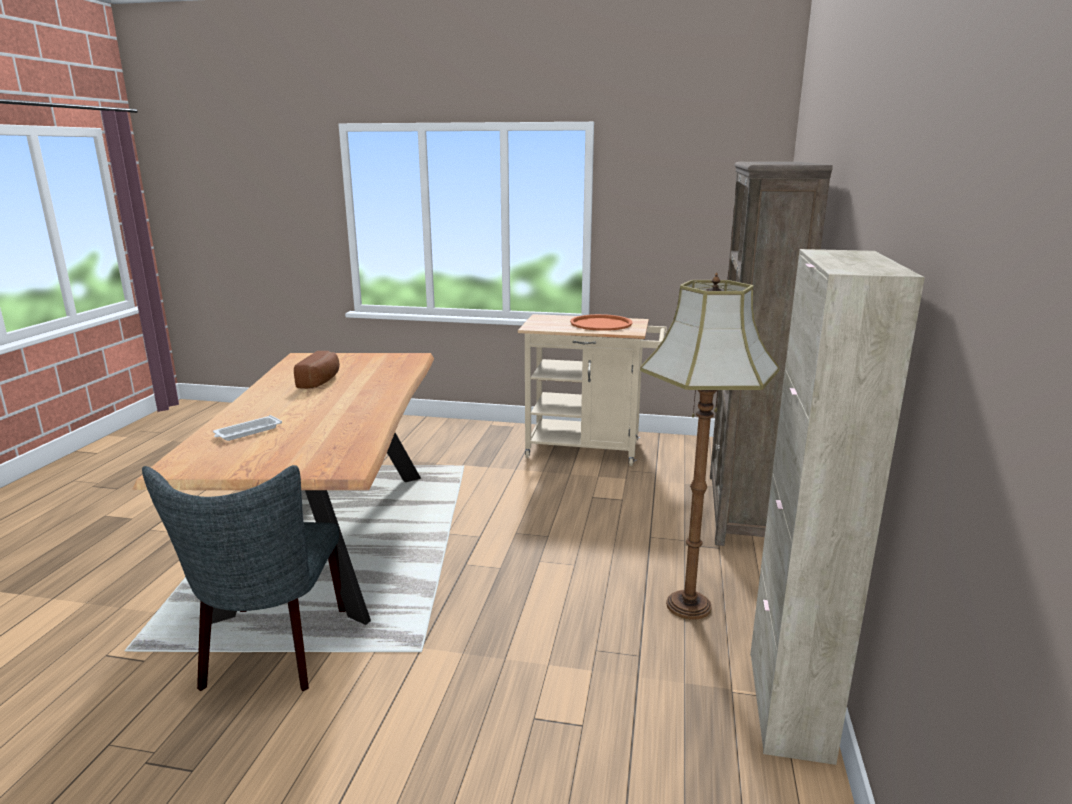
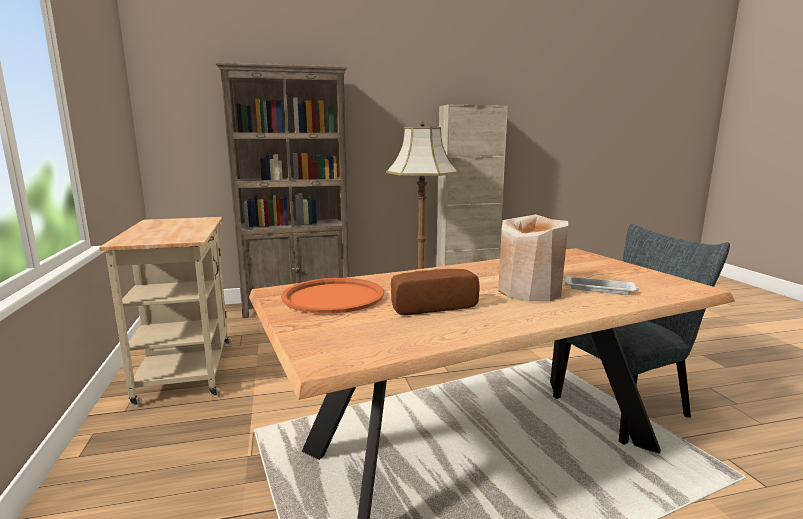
camera: 115 degrees left, 5 degrees down
orange tray [570,314,633,331] -> orange tray moved to [281,278,384,314]
none -> beige vase [498,214,568,301]

